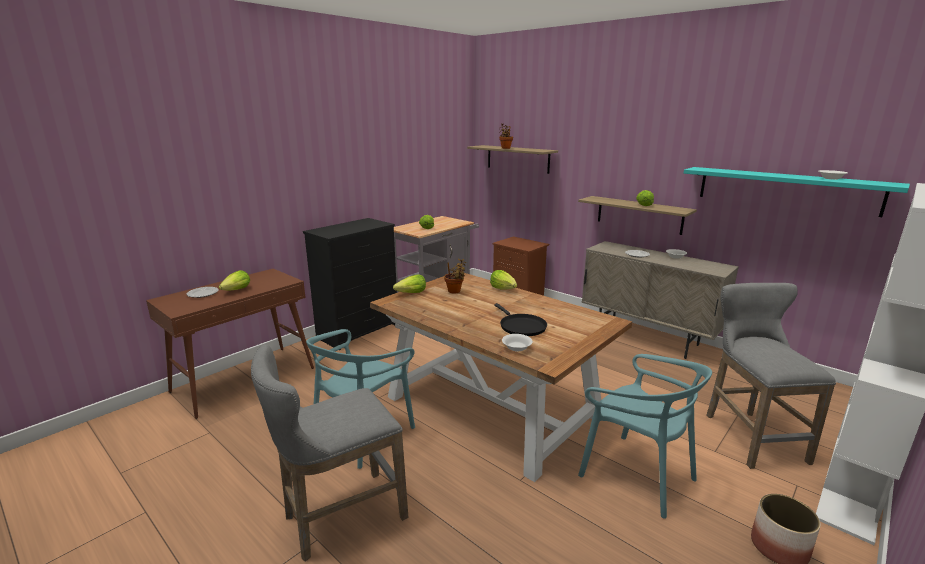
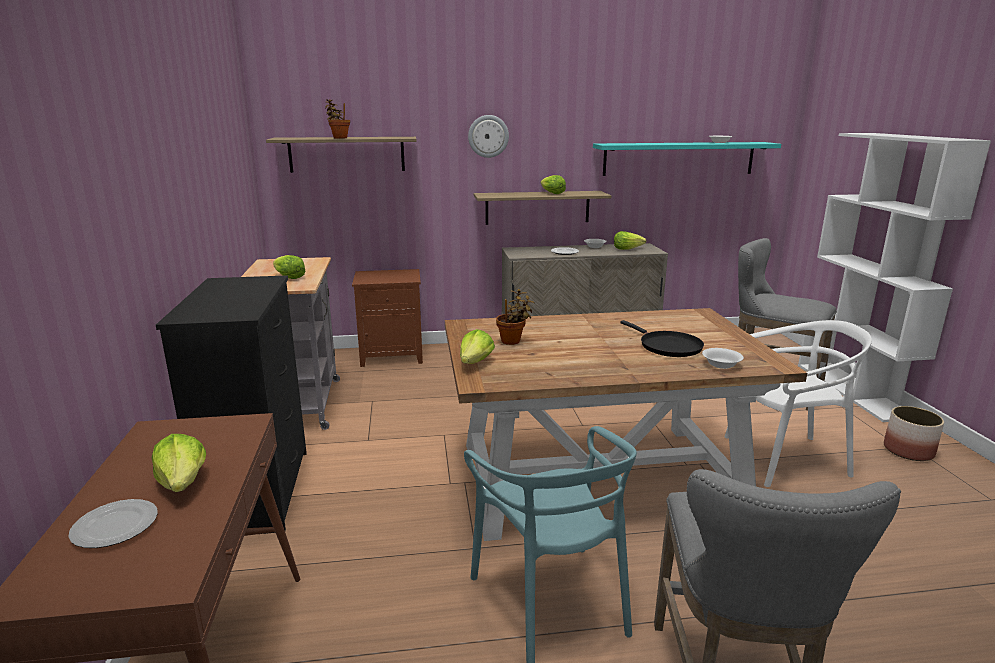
camera: 50 degrees left, 0 degrees up
lettuce [490,270,517,290] -> lettuce moved to [614,231,646,250]
black frying pan [494,303,547,336] -> black frying pan turned 45 degrees clockwise [620,320,704,357]
turquoise chair [578,354,712,519] -> white chair [724,320,872,487]
none -> wall clock [468,115,509,158]

